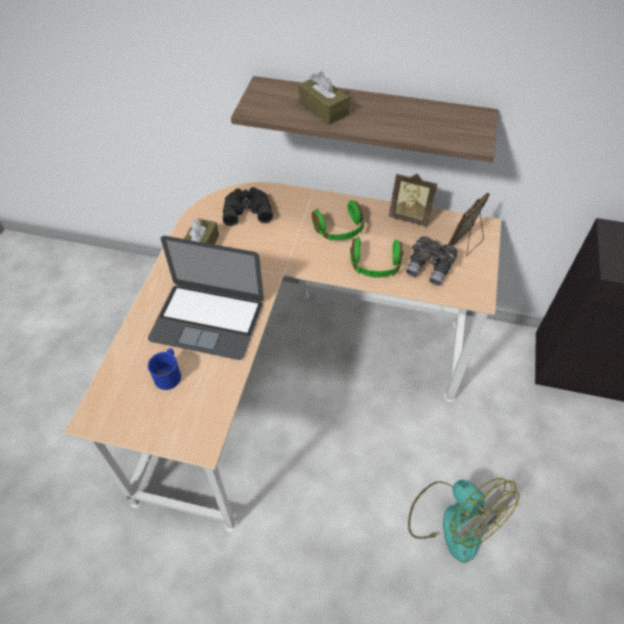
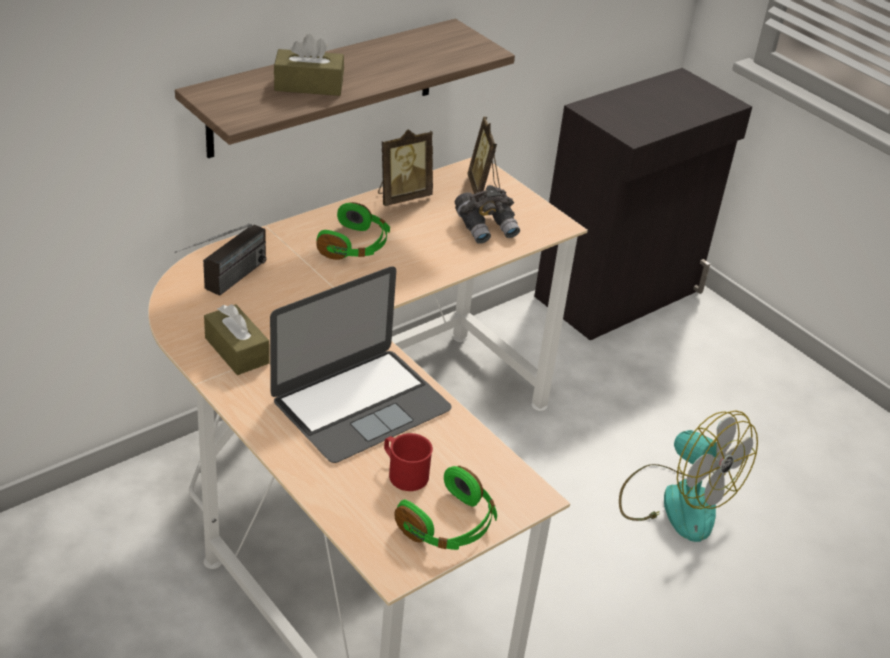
camera: 55 degrees left, 15 degrees down
blue mug [148,348,181,390] -> red mug [384,433,433,491]
black binoculars [223,187,273,226] -> radio [175,223,266,296]
green headphones [350,237,403,277] -> green headphones moved to [394,466,497,550]
fan [408,478,520,563] -> fan turned 45 degrees clockwise [619,410,758,542]

